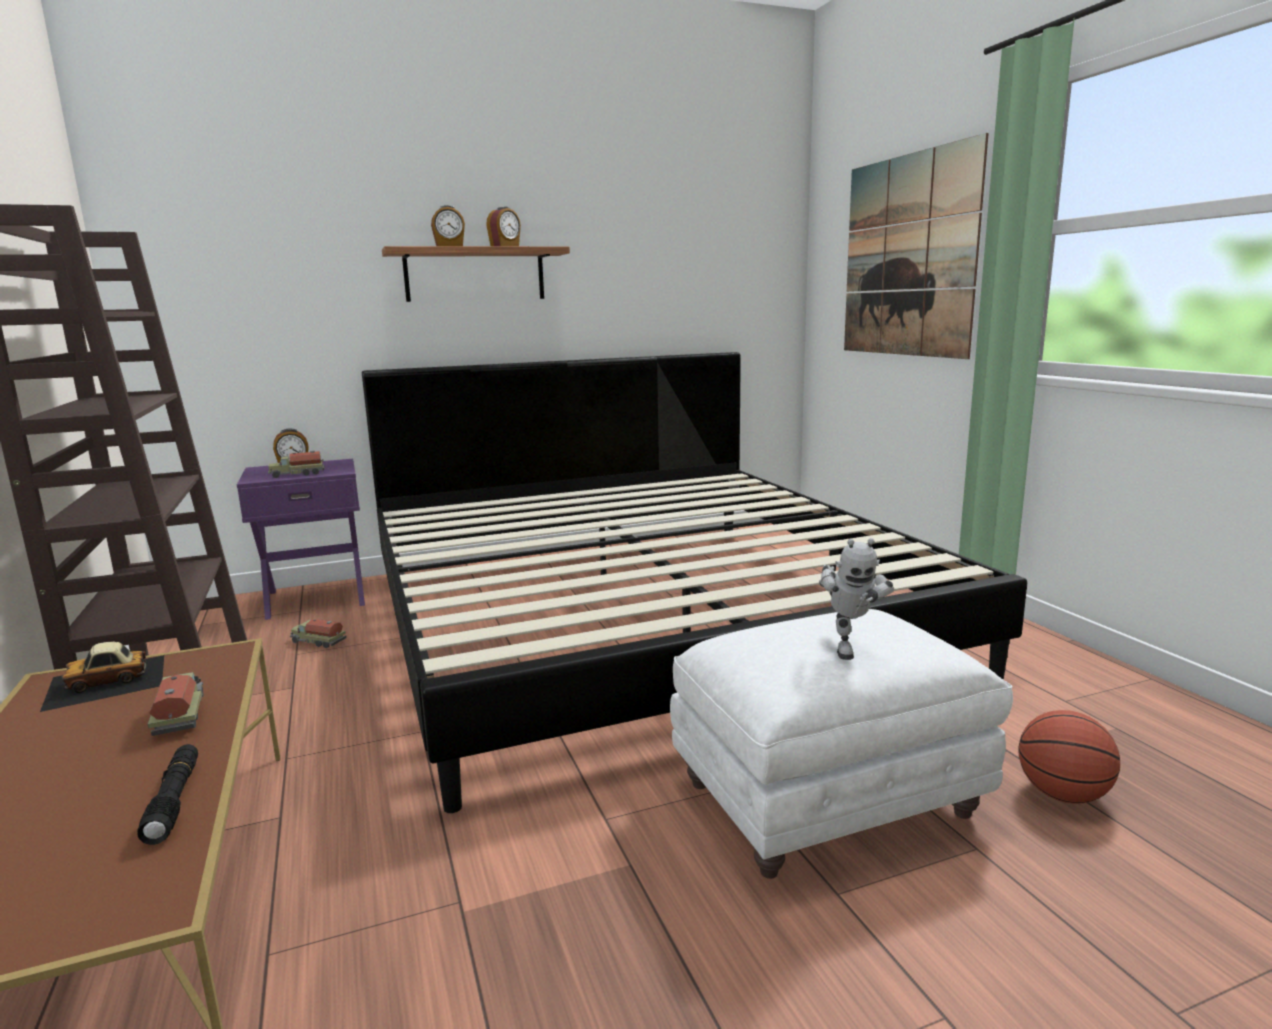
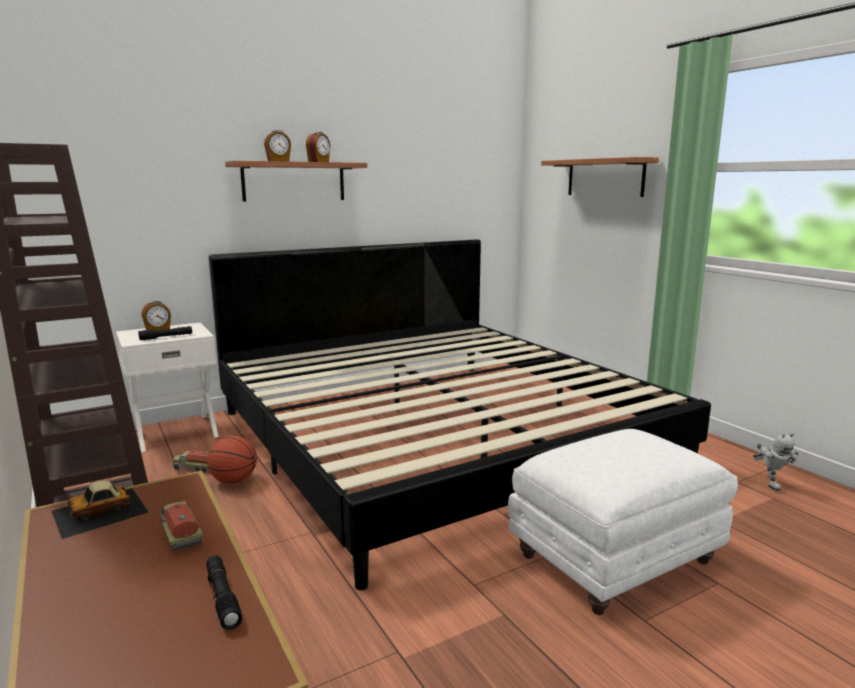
camera: 10 degrees left, 0 degrees up
purple nightstand [237,459,365,620] -> white nightstand [116,322,219,452]
toy truck [268,451,324,478] -> black flashlight [138,326,192,340]
toy robot [819,538,894,660] -> toy robot moved to [753,433,799,491]
picture [844,133,989,359] -> shelf [541,157,659,197]
basketball [1019,710,1120,804] -> basketball moved to [207,436,257,484]

